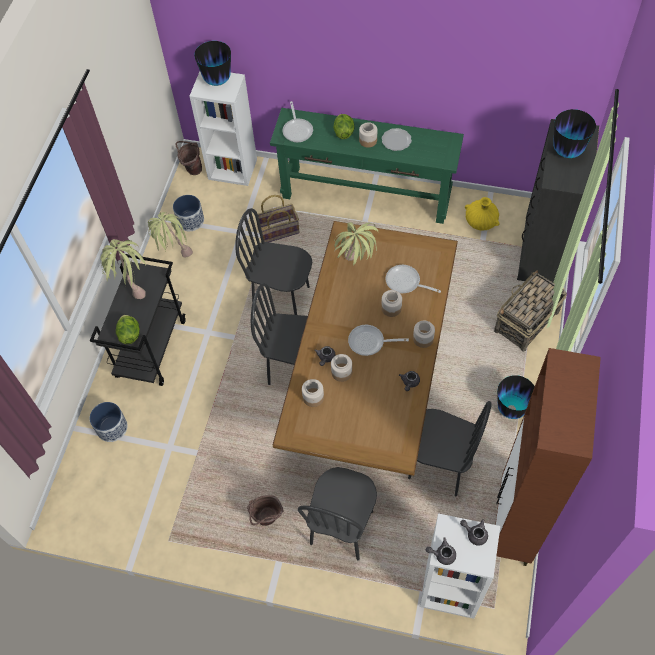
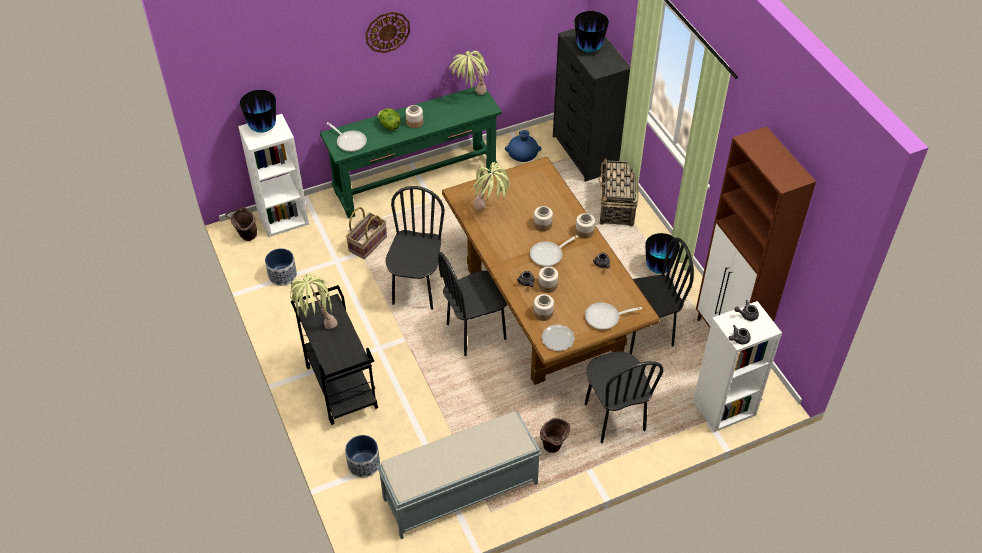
camera: 40 degrees left, 10 degrees down
lettuce [116,315,140,344] -> none
potted plant [148,212,193,258] -> potted plant moved to [449,51,489,95]
black chair [235,208,312,315] -> black chair turned 120 degrees clockwise [385,186,445,310]
plate [382,128,412,151] -> plate moved to [541,325,575,351]
frying pan [386,265,441,293] -> frying pan moved to [585,302,642,330]
yellow vase [465,197,500,230] -> blue vase [505,130,542,162]
none -> wall clock [365,12,410,53]
none -> grey bench [377,411,541,539]

